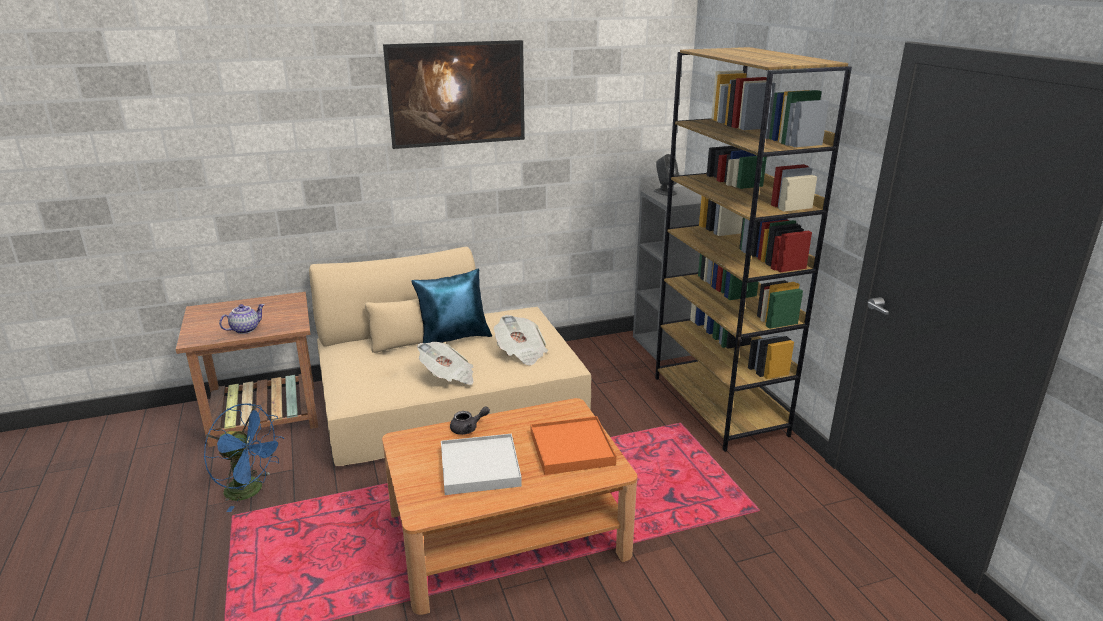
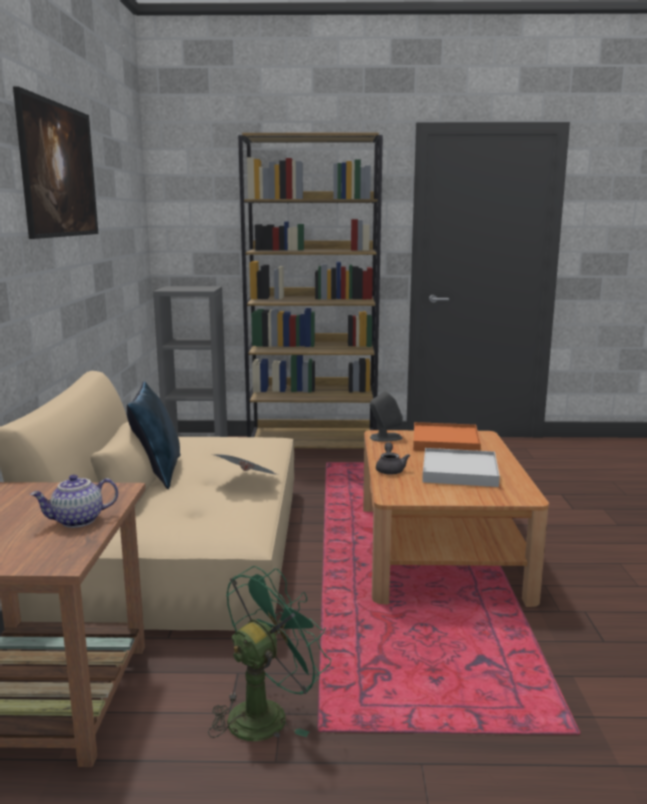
camera: 70 degrees left, 10 degrees down
blue fan [204,403,284,512] -> green fan [208,566,331,741]
teapot [219,304,265,334] -> teapot turned 90 degrees counterclockwise [30,475,118,528]
newspaper [493,315,548,366] -> none
grey speaker [654,154,679,196] -> grey speaker moved to [370,390,403,442]

